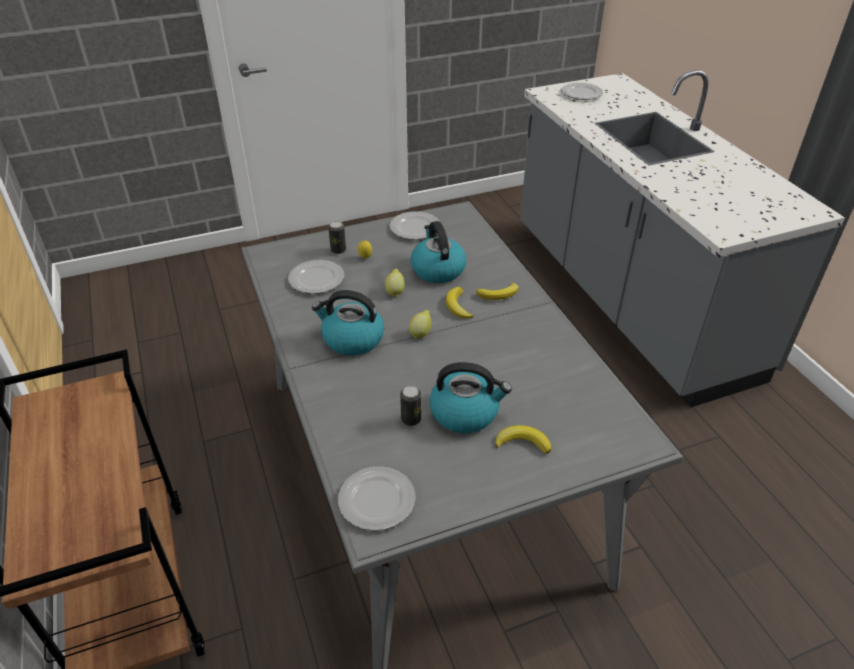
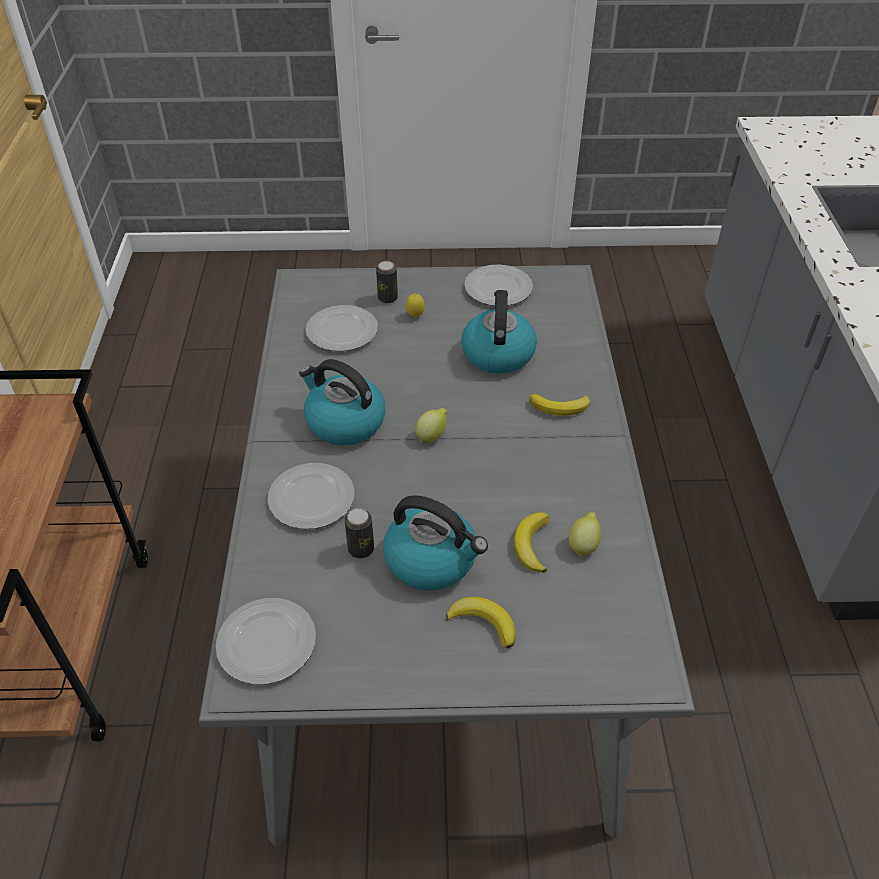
camera: 20 degrees right, 5 degrees up
lemon [385,269,405,297] -> lemon moved to [569,512,601,558]
banana [446,287,473,319] -> banana moved to [514,512,550,573]
plate [562,82,603,100] -> plate moved to [267,463,354,529]

